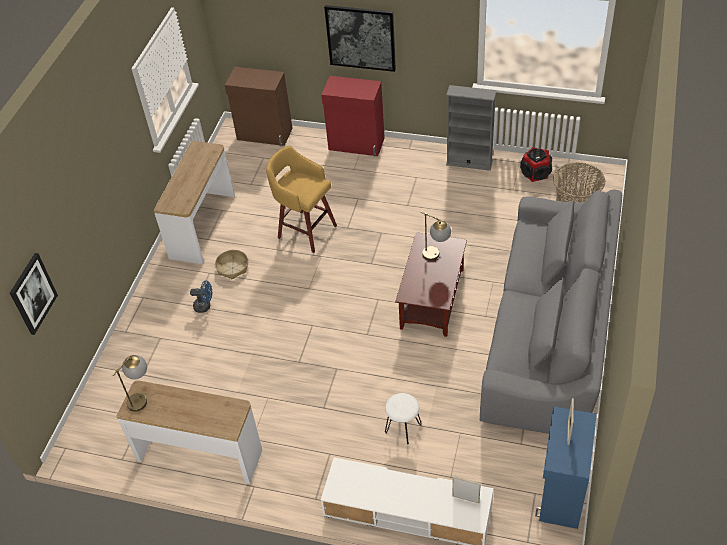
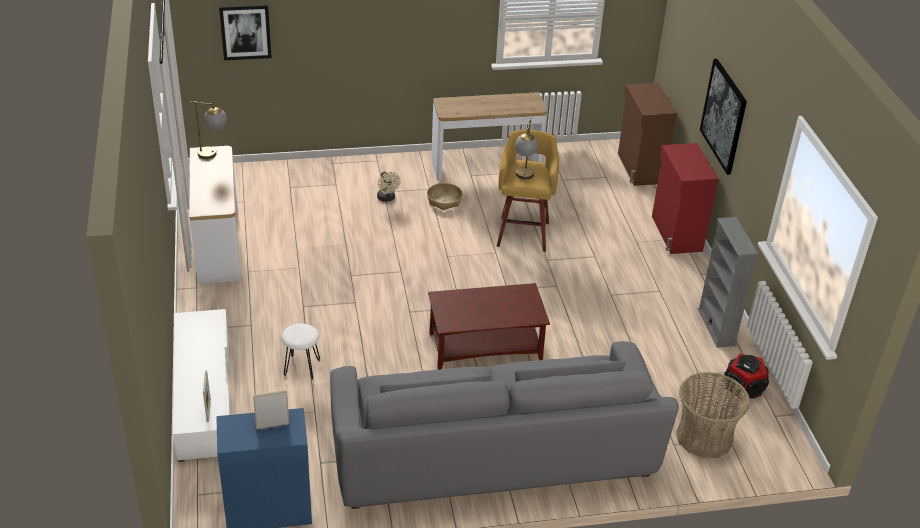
camera: 60 degrees right, 10 degrees down
blue fan [190,281,212,313] -> beige fan [377,171,401,202]
table lamp [421,212,451,261] -> table lamp moved to [515,118,538,179]

